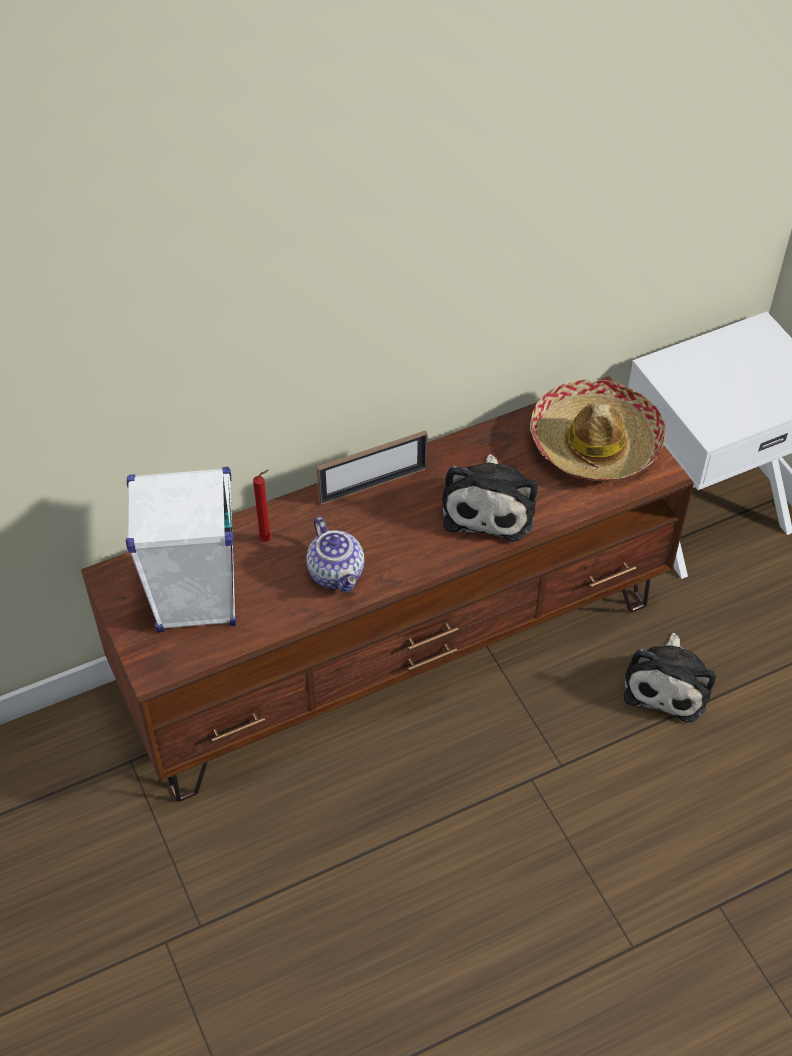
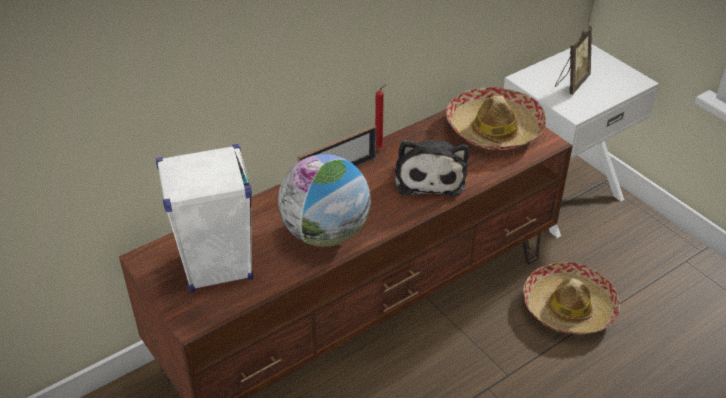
camera: 10 degrees left, 10 degrees down
red candle [253,470,272,542] -> red candle moved to [375,84,387,148]
teapot [306,517,364,592] -> globe [278,154,371,247]
plush toy [624,633,716,722] -> hat [523,262,620,334]
none -> picture frame [555,26,592,95]

